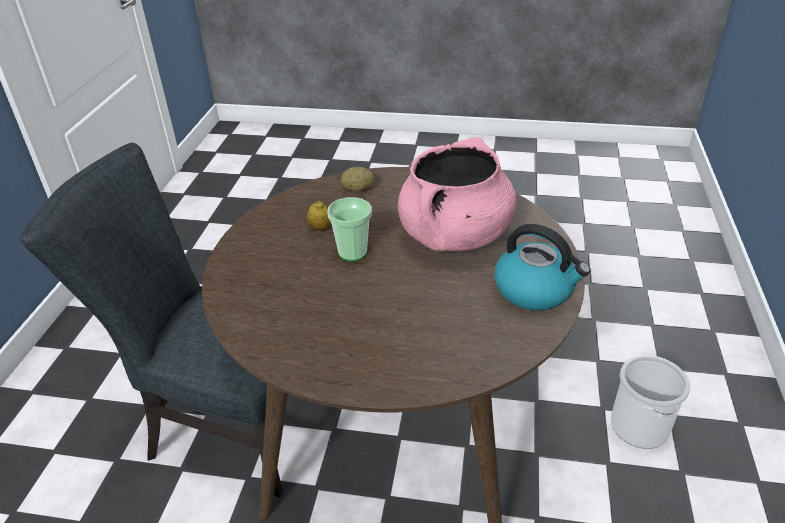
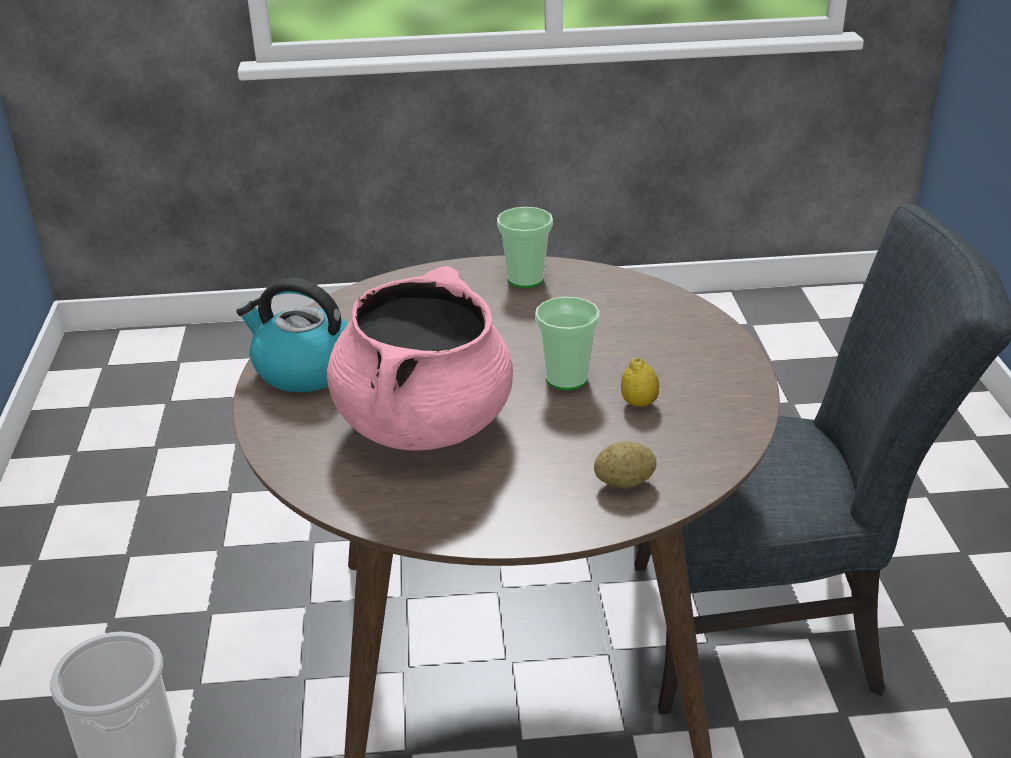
camera: 165 degrees right, 5 degrees down
none -> cup [497,207,553,288]

